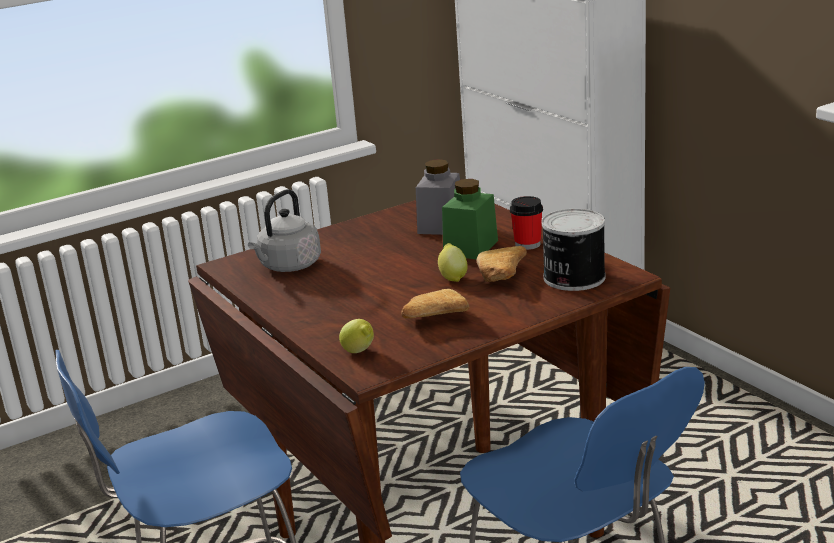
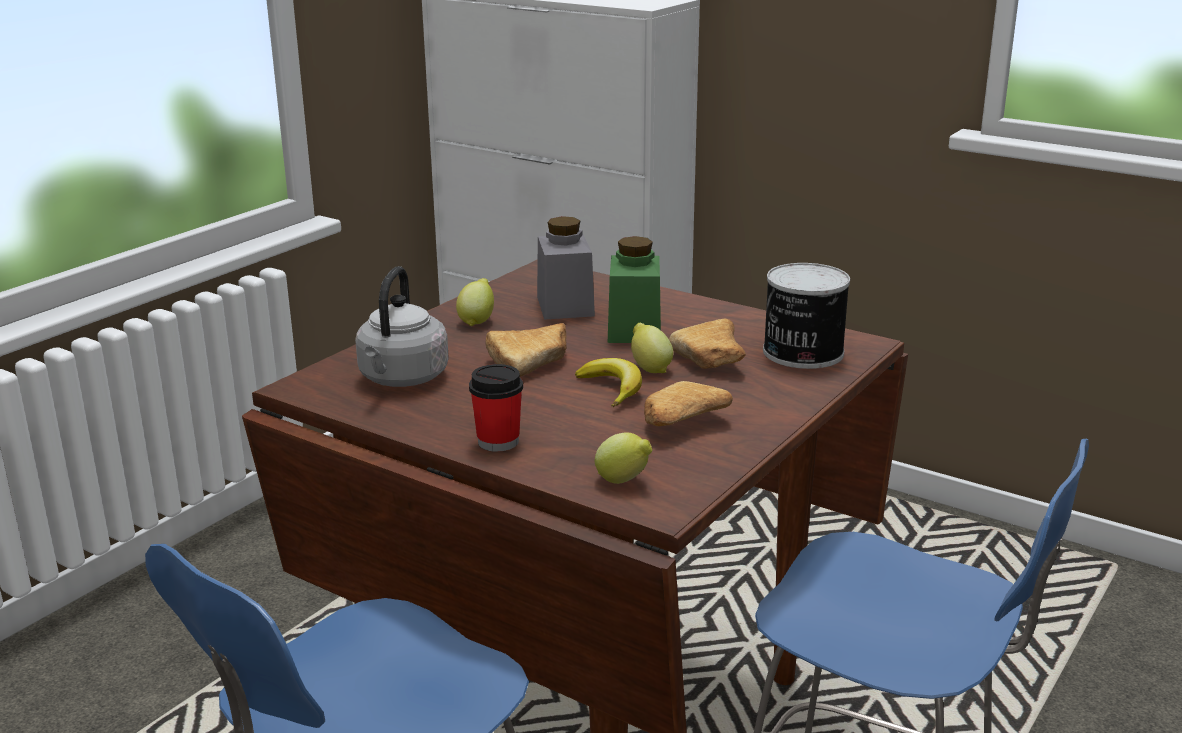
camera: 25 degrees left, 0 degrees up
cup [510,196,543,250] -> cup moved to [469,364,523,452]
none -> lemon [456,278,494,326]
none -> bread [485,323,567,377]
none -> banana [575,358,642,407]

